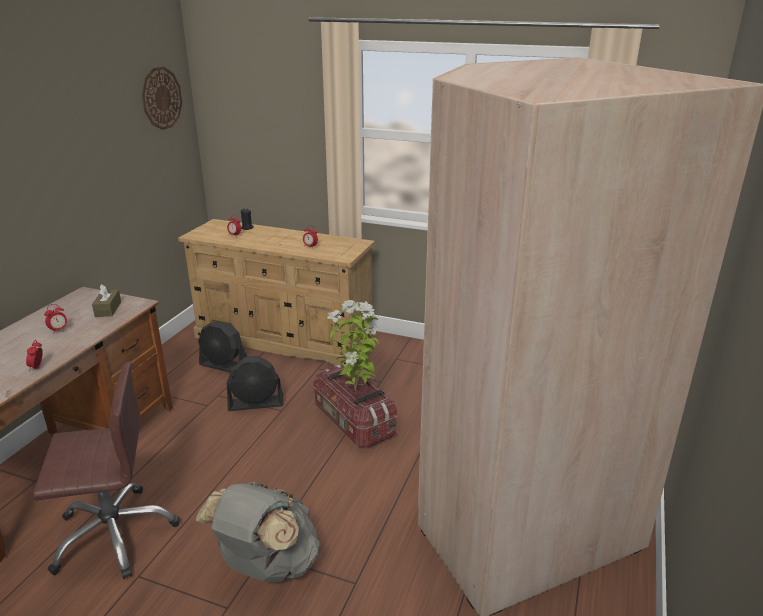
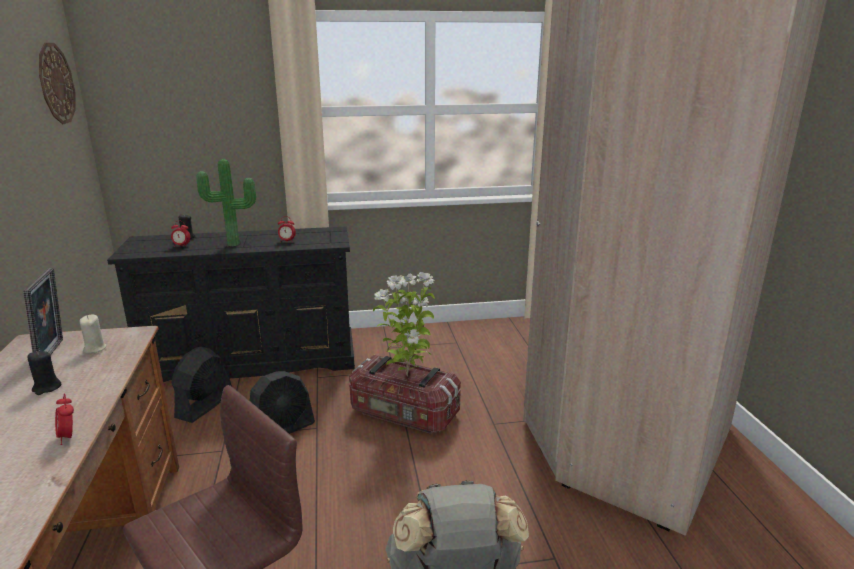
camera: 30 degrees left, 5 degrees down
alarm clock [44,304,68,334] -> black candle [27,351,61,395]
brown tissue box [92,284,121,317] -> beige candle [80,315,107,354]
beige dresser [178,219,375,366] -> black dresser [107,226,355,382]
black fan [198,322,247,372] -> black fan turned 120 degrees clockwise [171,347,232,423]
none -> picture frame [23,268,63,355]
none -> potted plant [196,159,256,246]

